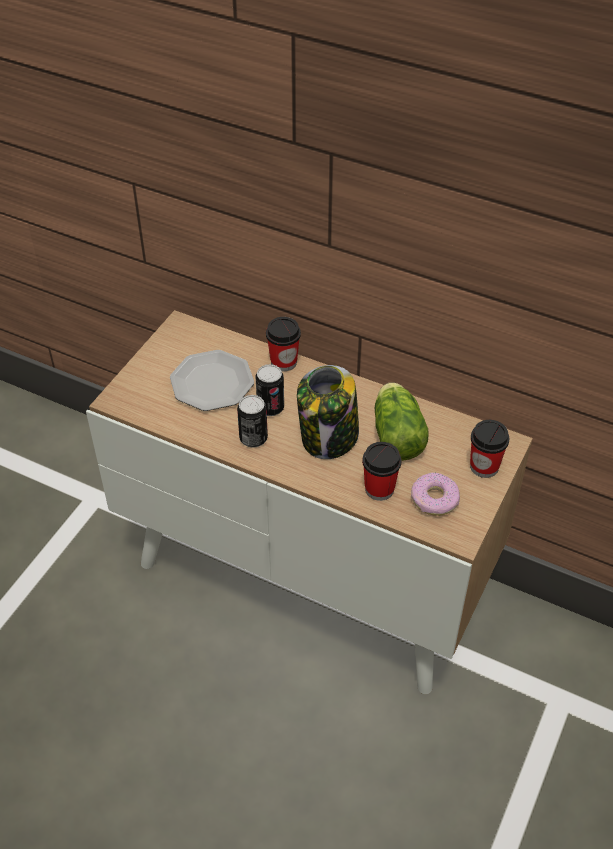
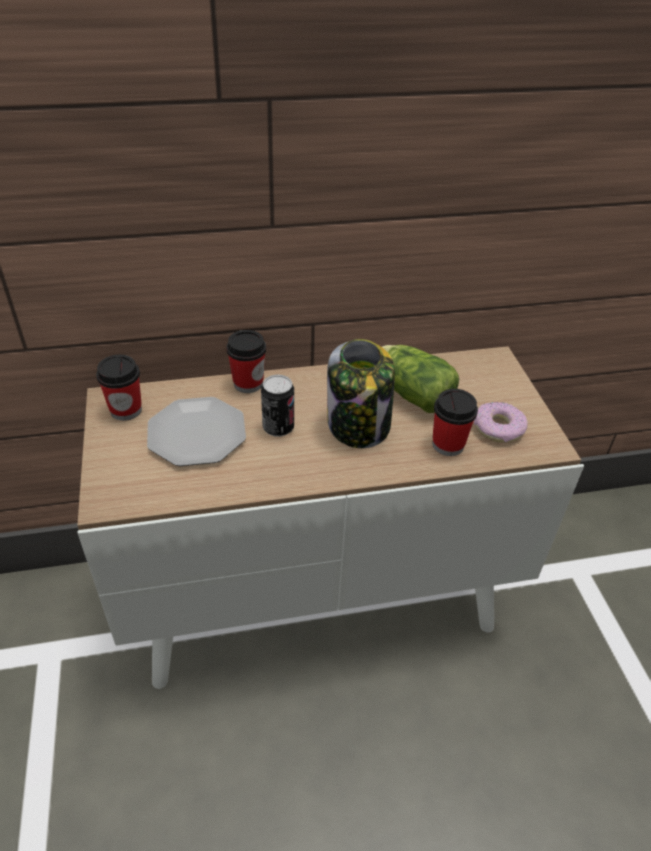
camera: 40 degrees left, 5 degrees down
can [237,395,268,448] -> none
cup [470,420,509,478] -> cup moved to [96,355,142,421]

